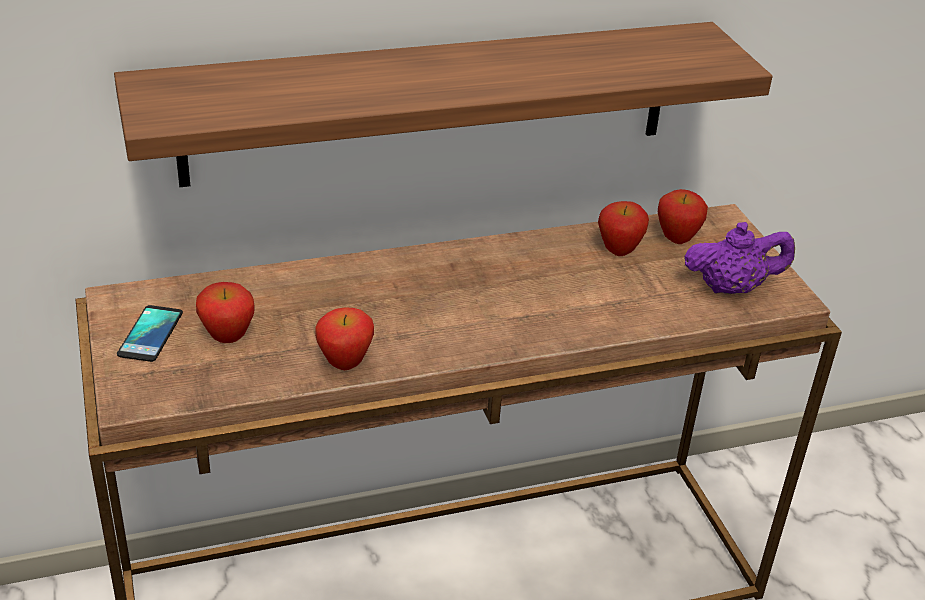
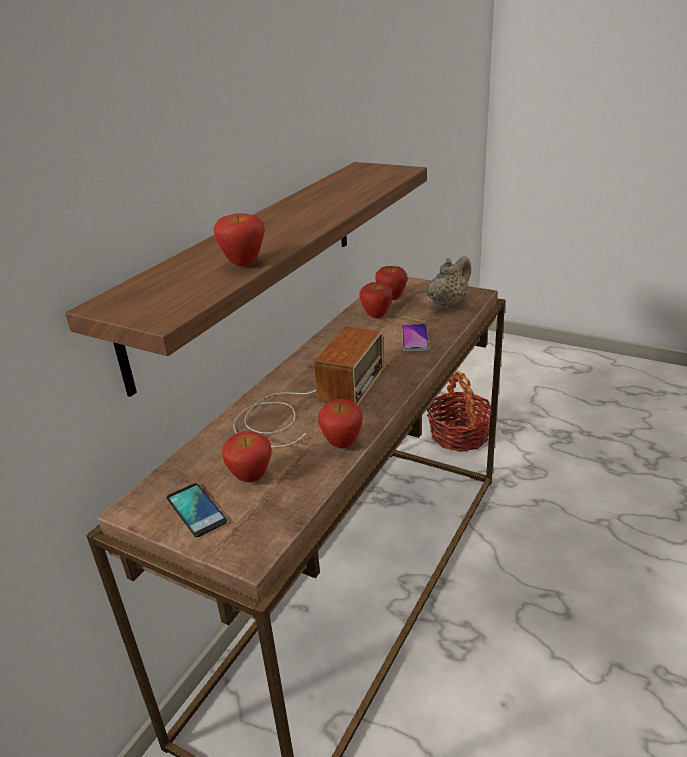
camera: 40 degrees left, 5 degrees down
purple teapot [684,222,795,294] -> beige teapot [427,256,471,309]
none -> apple [213,213,265,266]
none -> radio [233,326,383,447]
none -> phone [402,324,429,351]
none -> basket [427,371,491,452]

